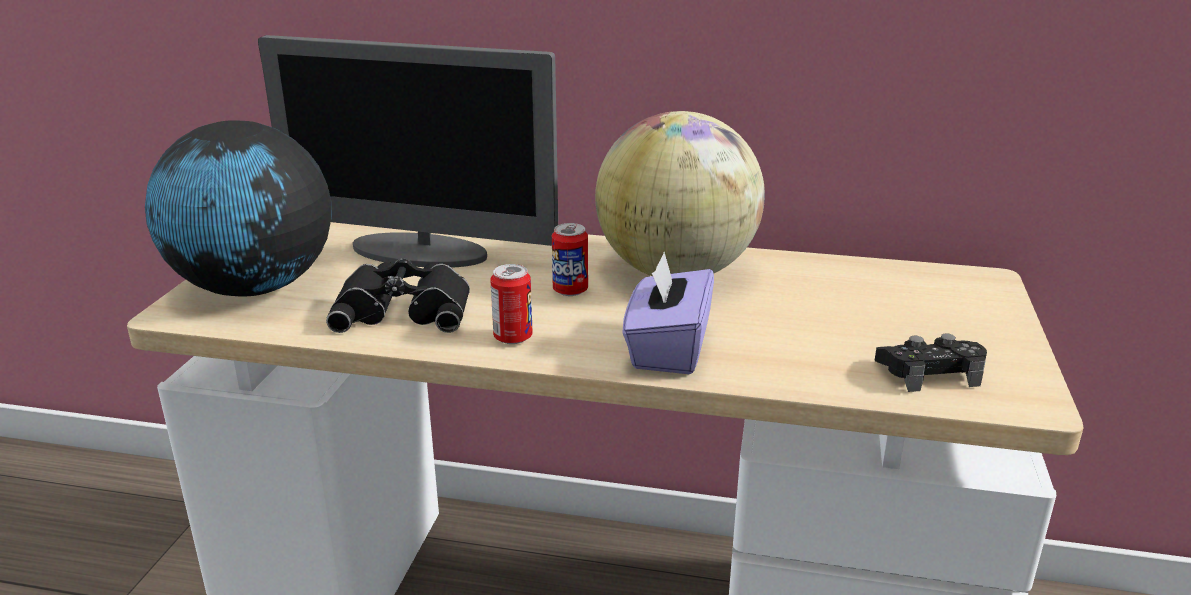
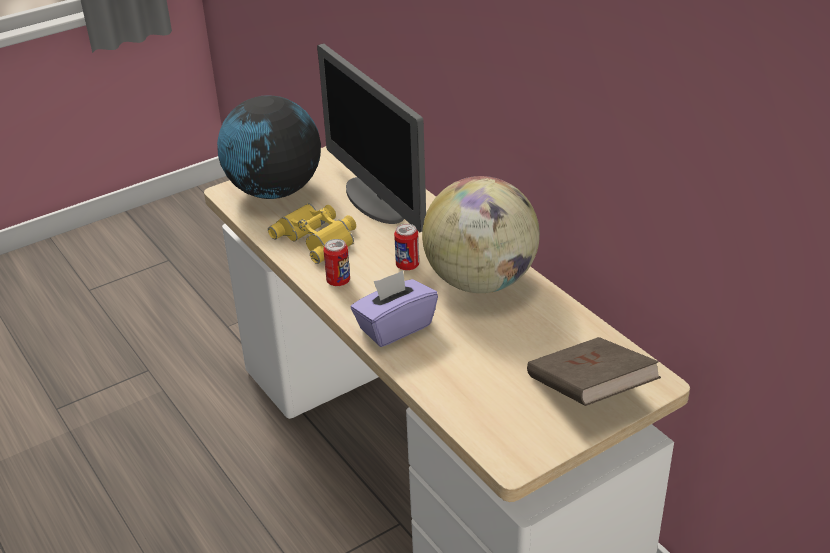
camera: 45 degrees right, 10 degrees up
black binoculars [326,258,470,333] -> yellow binoculars [268,203,356,264]
black game controller [875,334,987,392] -> none
none -> brown book [527,337,661,406]

